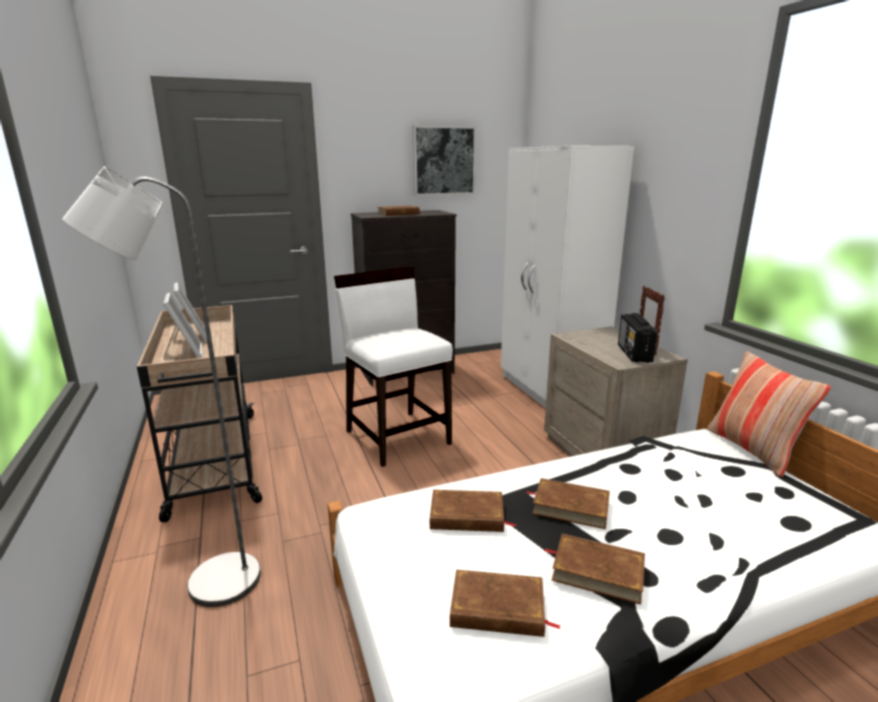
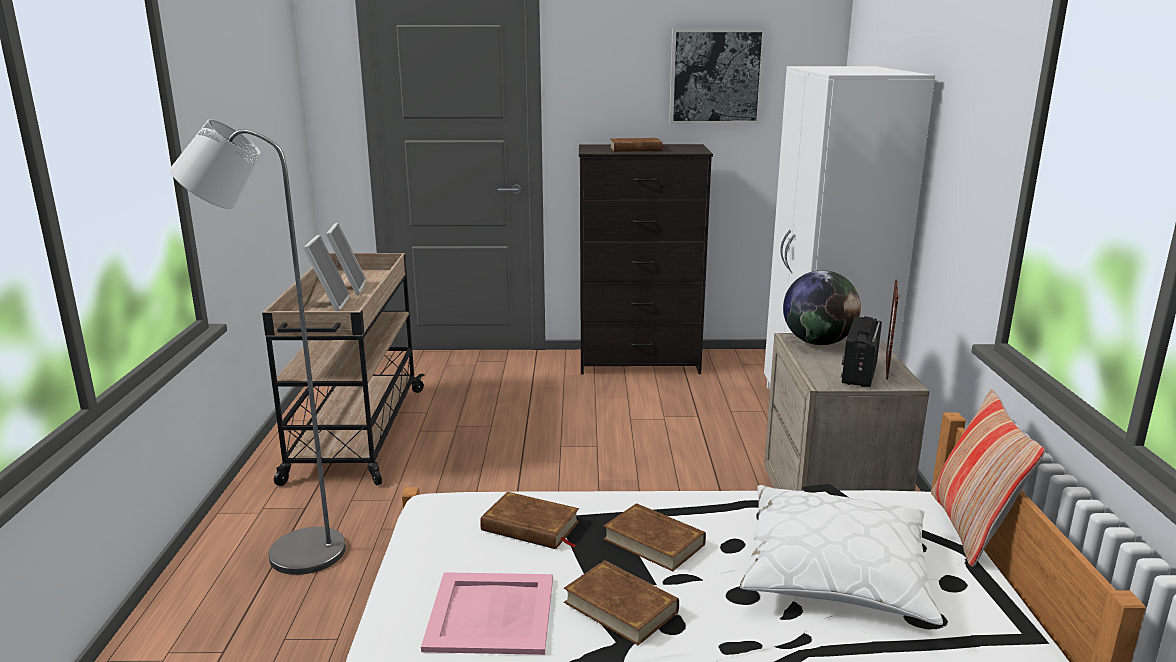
camera: 20 degrees right, 0 degrees up
white chair [334,267,453,467] -> none
brown book [450,570,561,637] -> pink tray [421,572,553,655]
none -> white pillow [740,485,943,625]
none -> globe [783,270,861,345]

